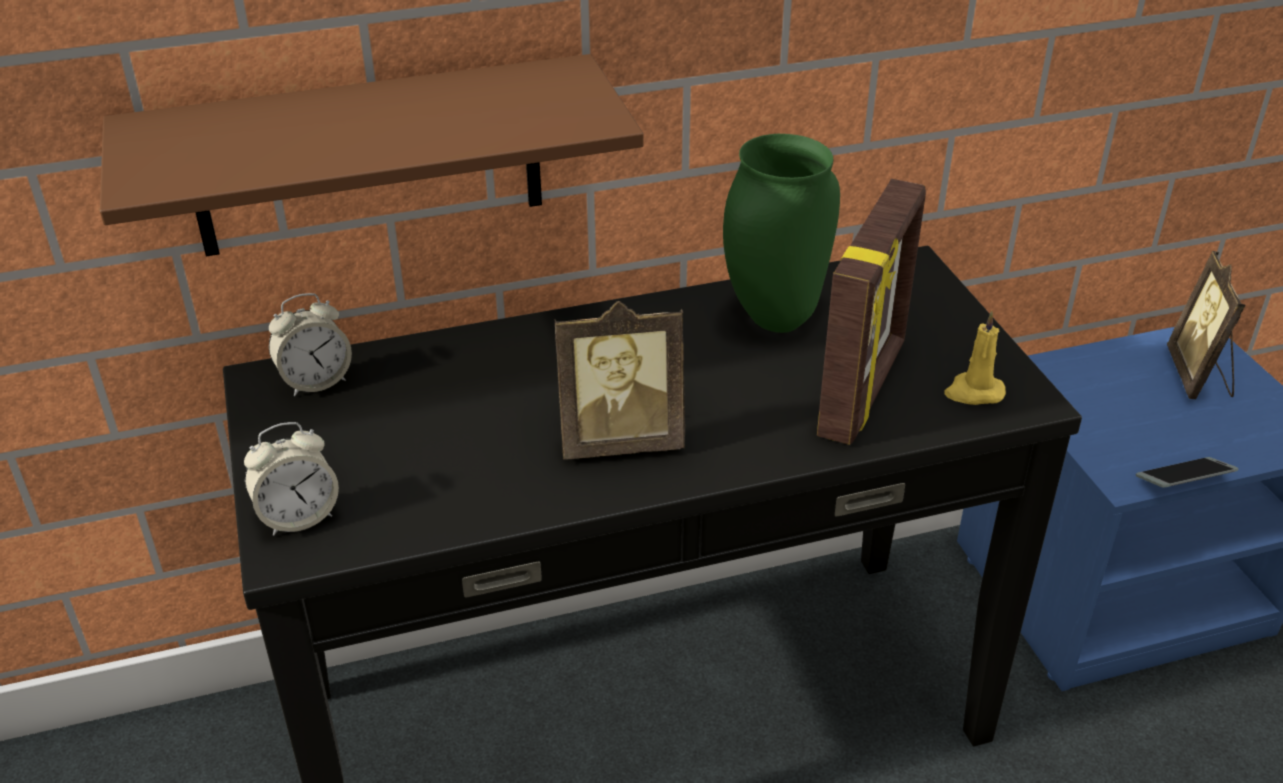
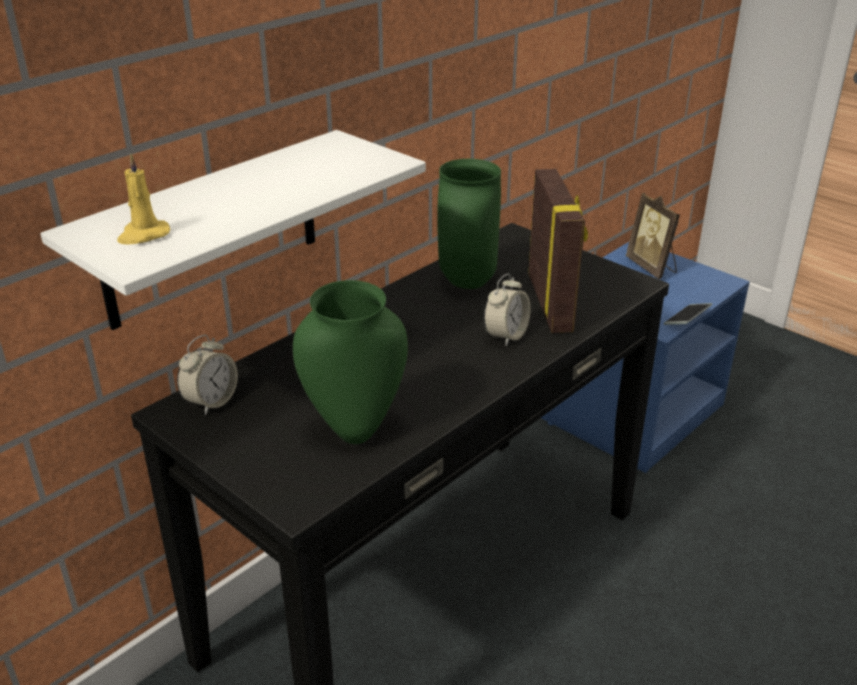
camera: 30 degrees left, 5 degrees down
brown shelf [100,54,644,256] -> white shelf [40,130,426,330]
alarm clock [244,422,339,536] -> alarm clock moved to [484,274,531,346]
picture frame [554,301,685,460] -> none
yellow candle [944,311,1006,405] -> yellow candle moved to [117,153,170,245]
none -> green vase [293,280,408,444]

